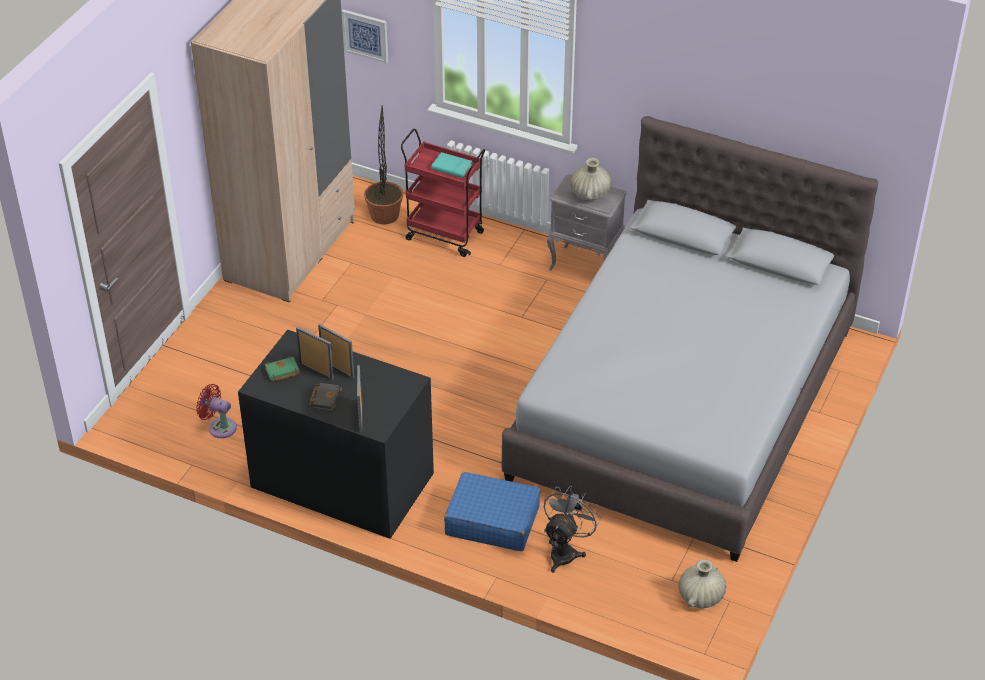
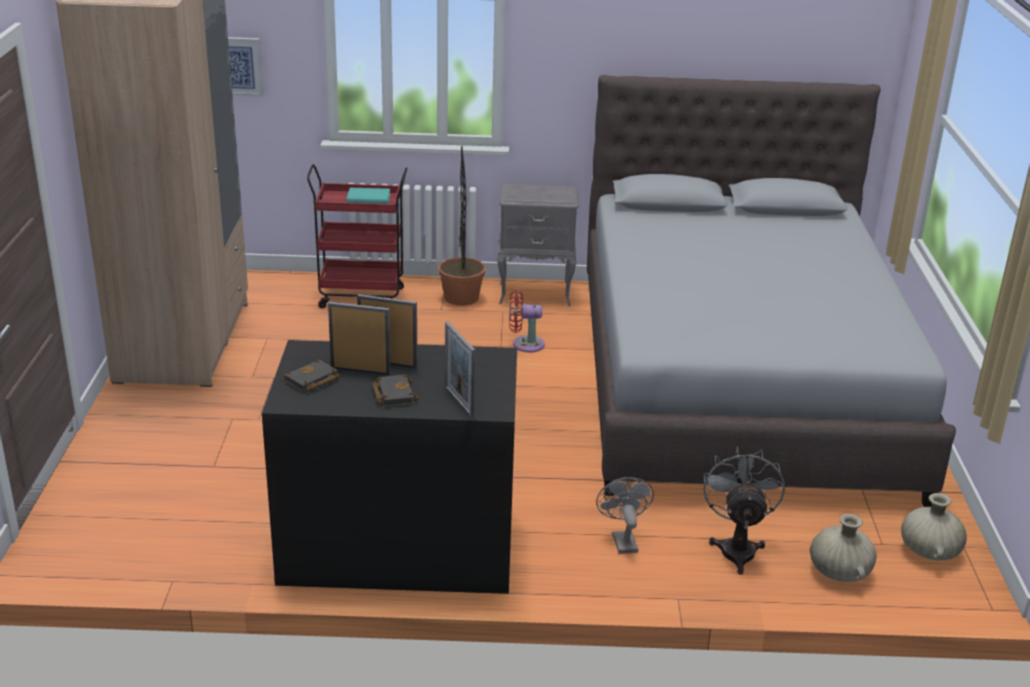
camera: 25 degrees left, 15 degrees down
red fan [196,384,237,438] -> red fan moved to [509,290,545,353]
green book [265,356,300,382] -> black book [284,359,340,392]
potted plant [364,105,403,225] -> potted plant moved to [438,145,486,305]
blue suitcase [444,472,541,551] -> grey fan [596,477,654,554]
beige vase [570,158,612,200] -> beige vase moved to [810,514,877,582]

